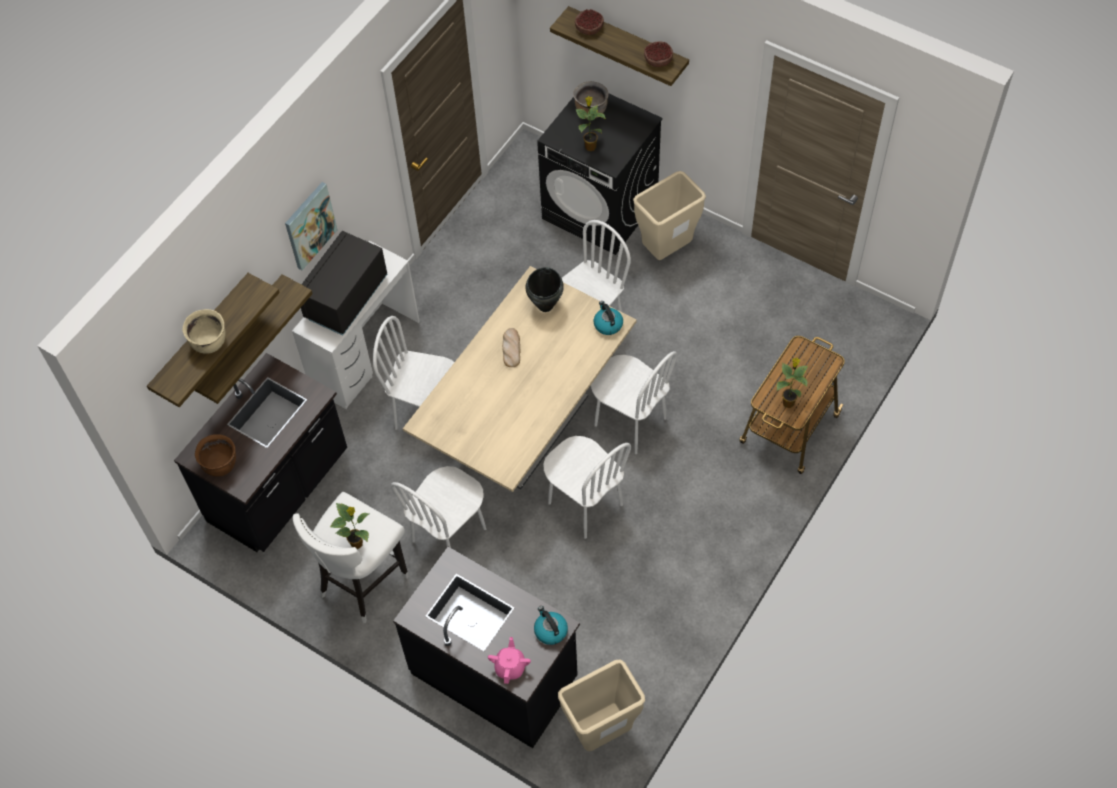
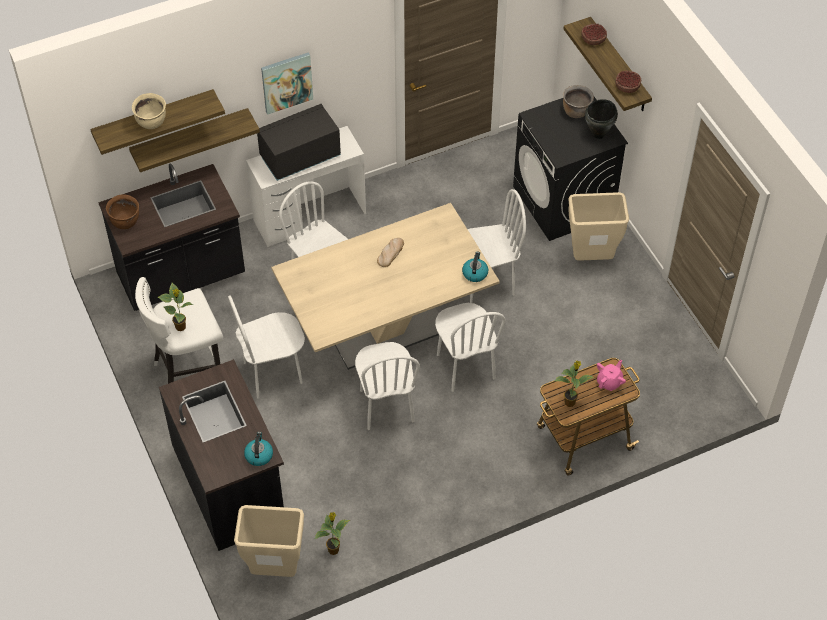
camera: 30 degrees right, 5 degrees down
pink teapot [488,637,531,684] -> pink teapot moved to [597,359,626,391]
black cooking pot [525,267,564,312] -> black cooking pot moved to [585,99,618,139]
potted plant [576,96,606,151] -> potted plant moved to [315,512,350,555]

